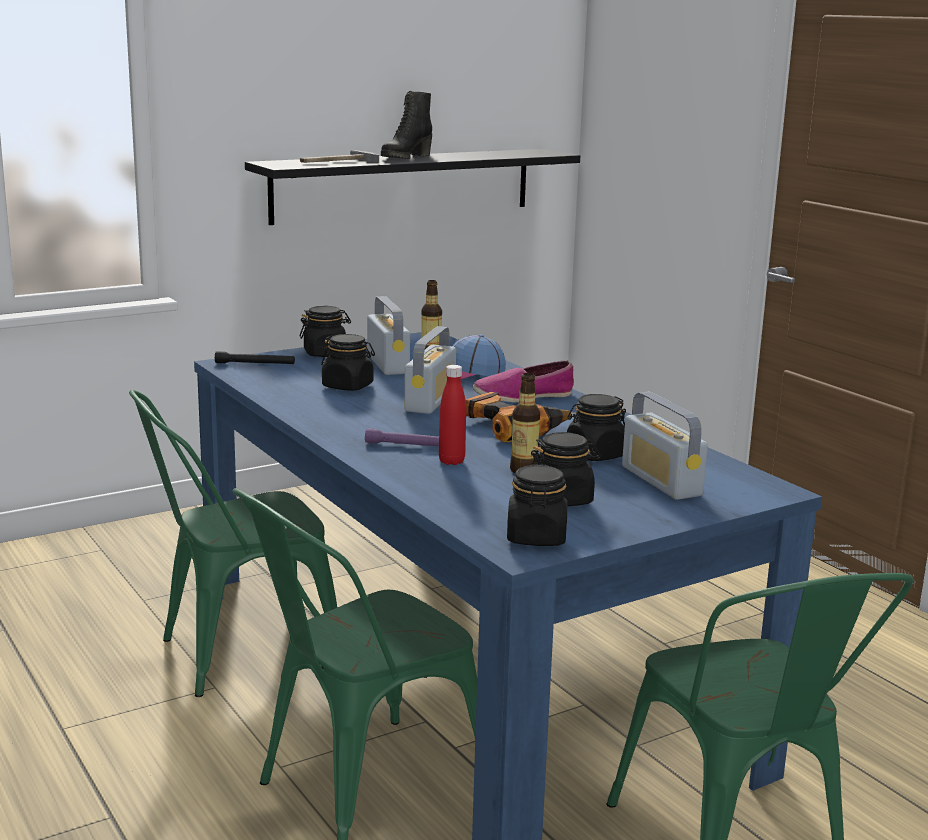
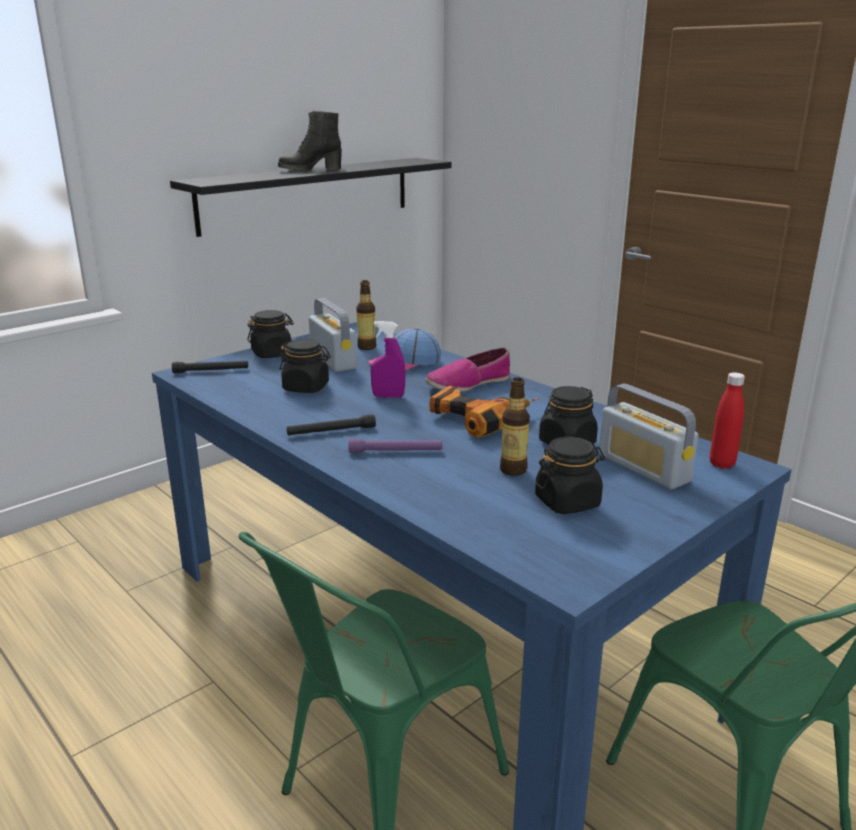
camera: 10 degrees left, 5 degrees up
green chair [129,390,337,697] -> none
hammer [300,150,379,163] -> none
black boot [381,91,432,159] -> black boot turned 45 degrees clockwise [278,111,342,171]
radio [404,326,456,414] -> purple spray bottle [371,321,405,398]
red bottle [439,365,466,465] -> red bottle moved to [710,372,745,469]
black jar [507,464,568,546] -> none
none -> black flashlight [287,414,376,435]

